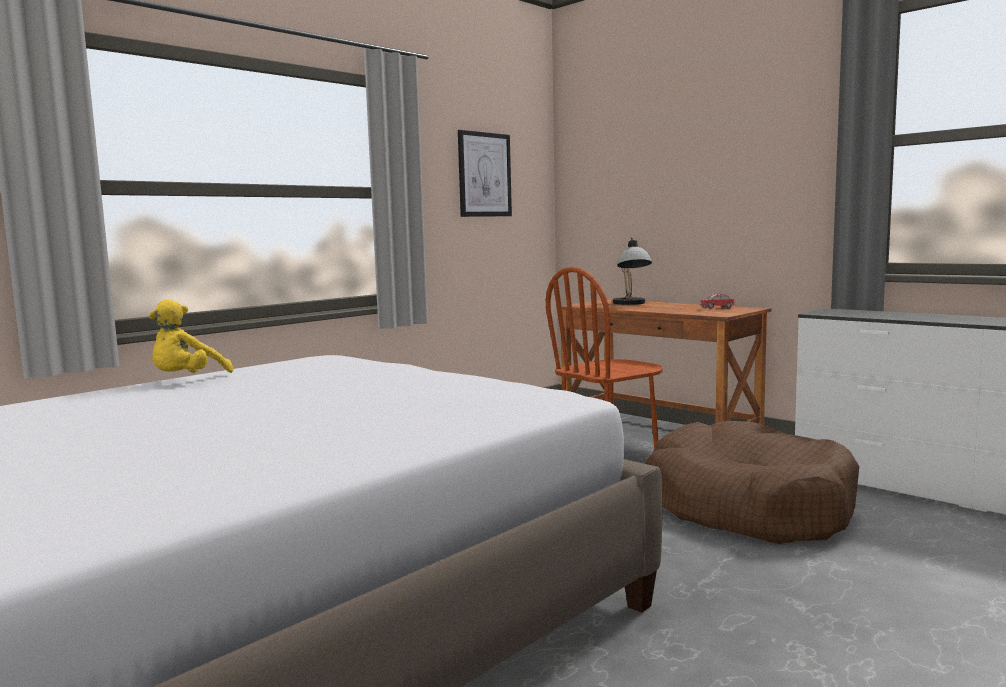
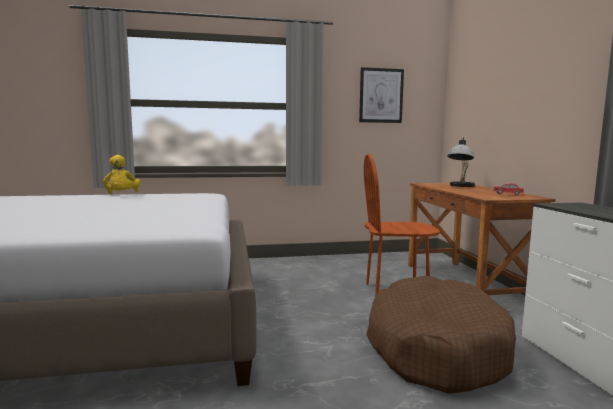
camera: 35 degrees right, 0 degrees up
yellow plush toy [149,299,234,373] -> yellow plush toy turned 75 degrees counterclockwise [103,155,141,194]

